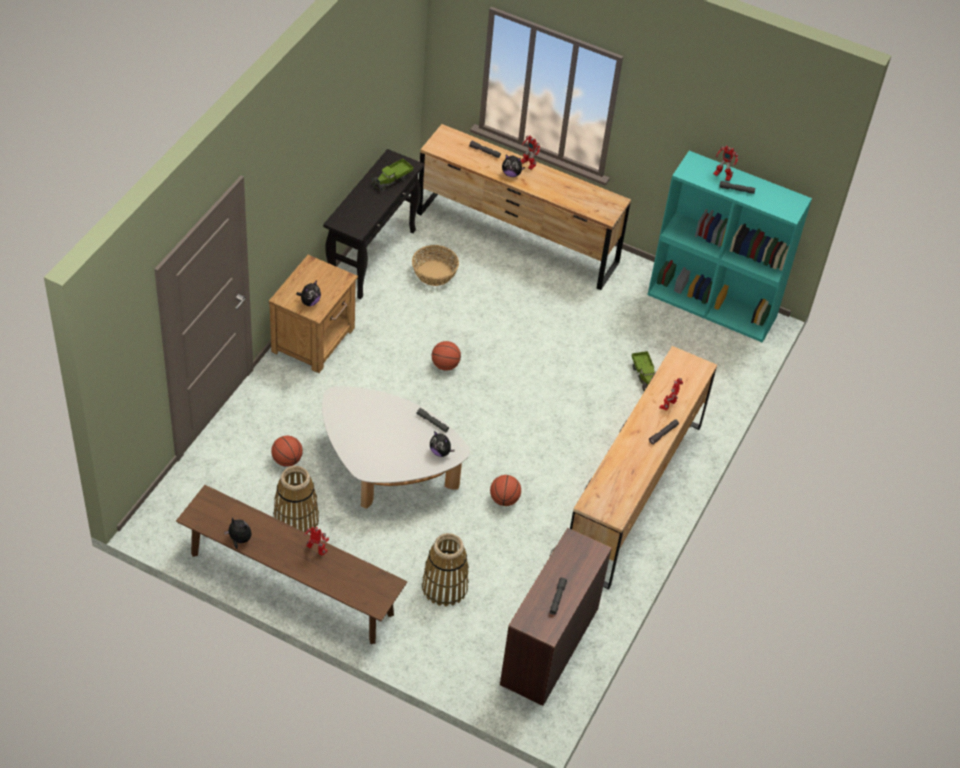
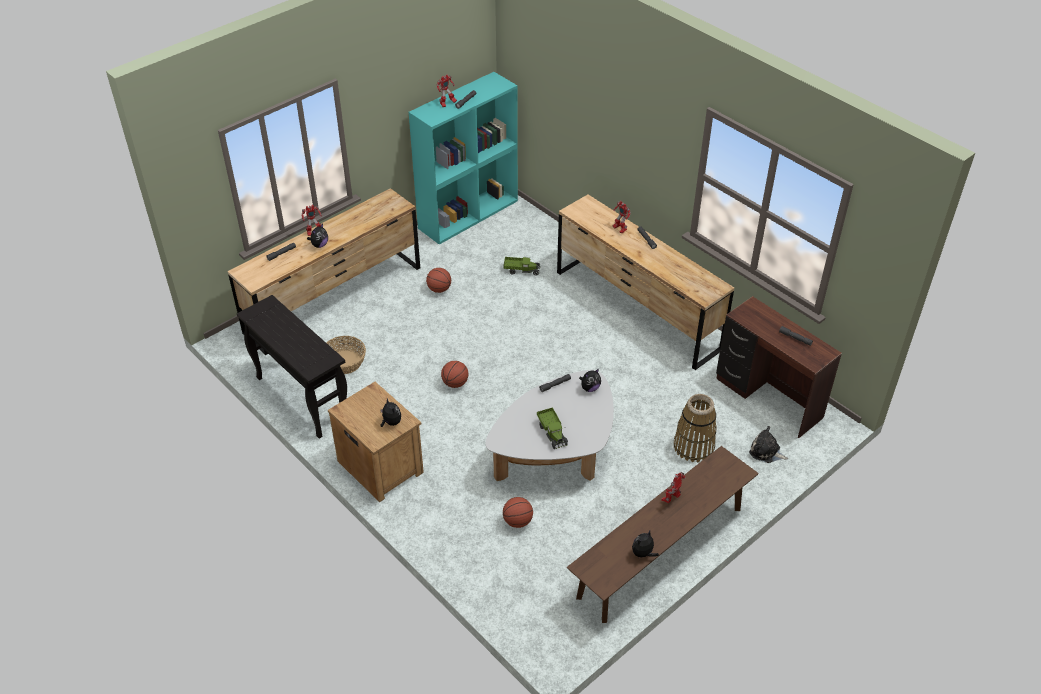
camera: 65 degrees left, 5 degrees down
basket [273,466,319,534] -> none
toy truck [371,158,414,192] -> toy truck moved to [537,407,568,449]
basketball [490,475,521,506] -> basketball moved to [426,268,451,293]
none -> plush toy [749,426,788,463]

